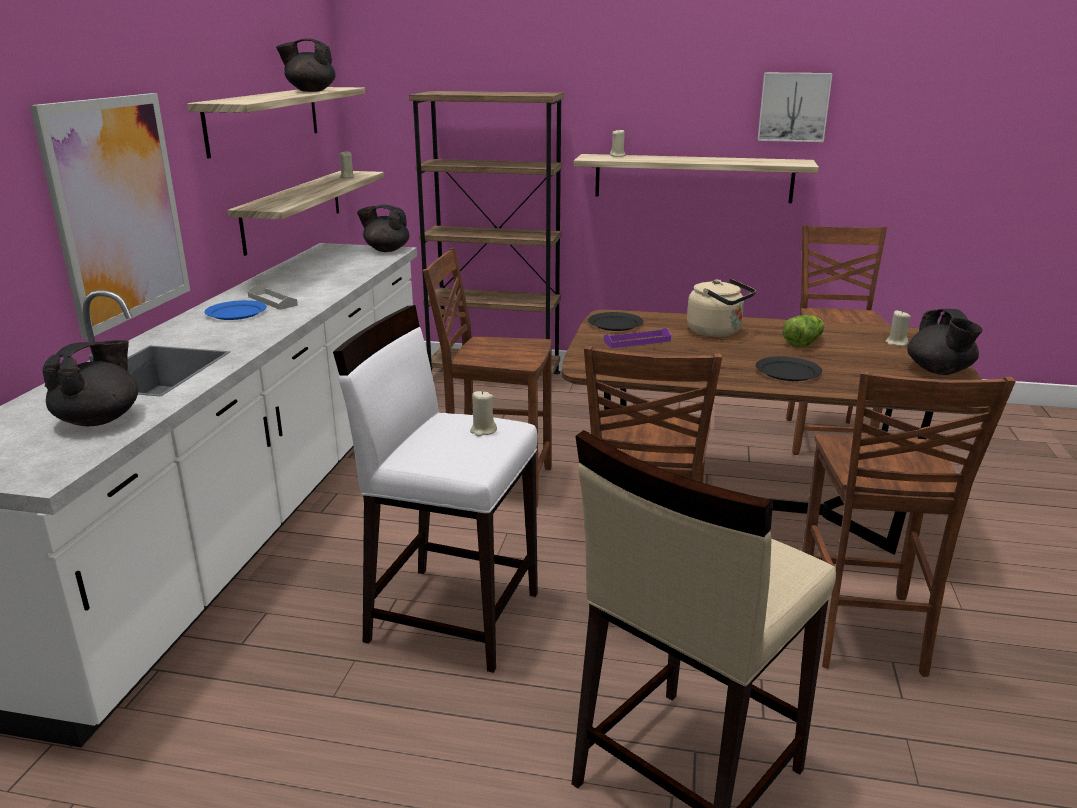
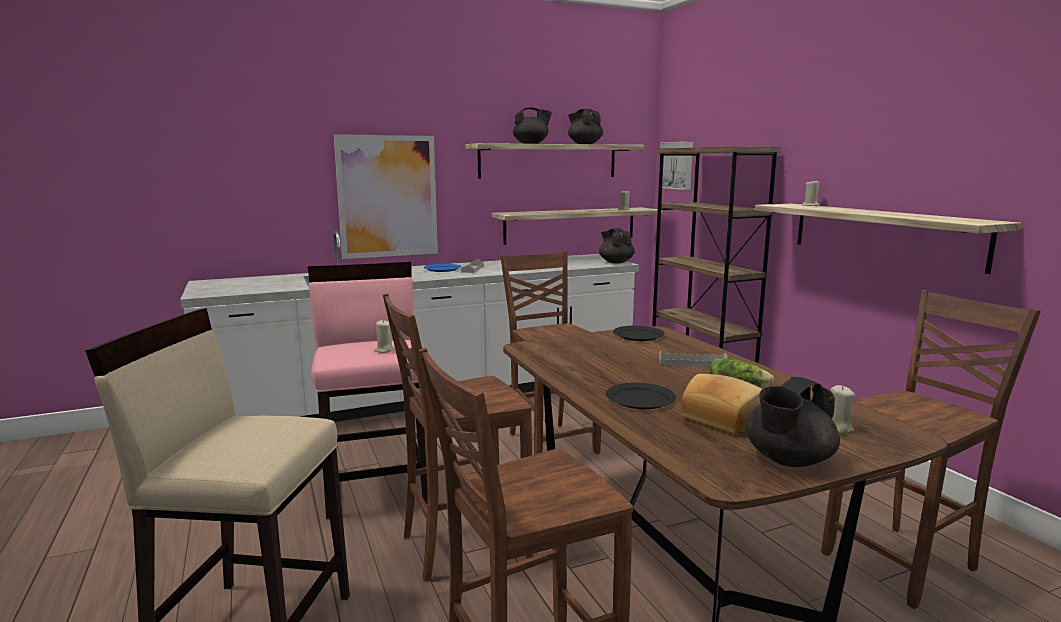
camera: 55 degrees right, 10 degrees down
black teapot [42,340,138,426] -> black teapot moved to [513,107,552,144]
white stool [333,305,538,673] -> pink stool [308,262,427,519]
purple tray [604,328,671,348] -> none
beige kettle [687,279,756,337] -> grey tray [659,351,727,367]
picture [758,73,833,142] -> picture moved to [660,141,693,190]
none -> bread [681,374,762,434]

